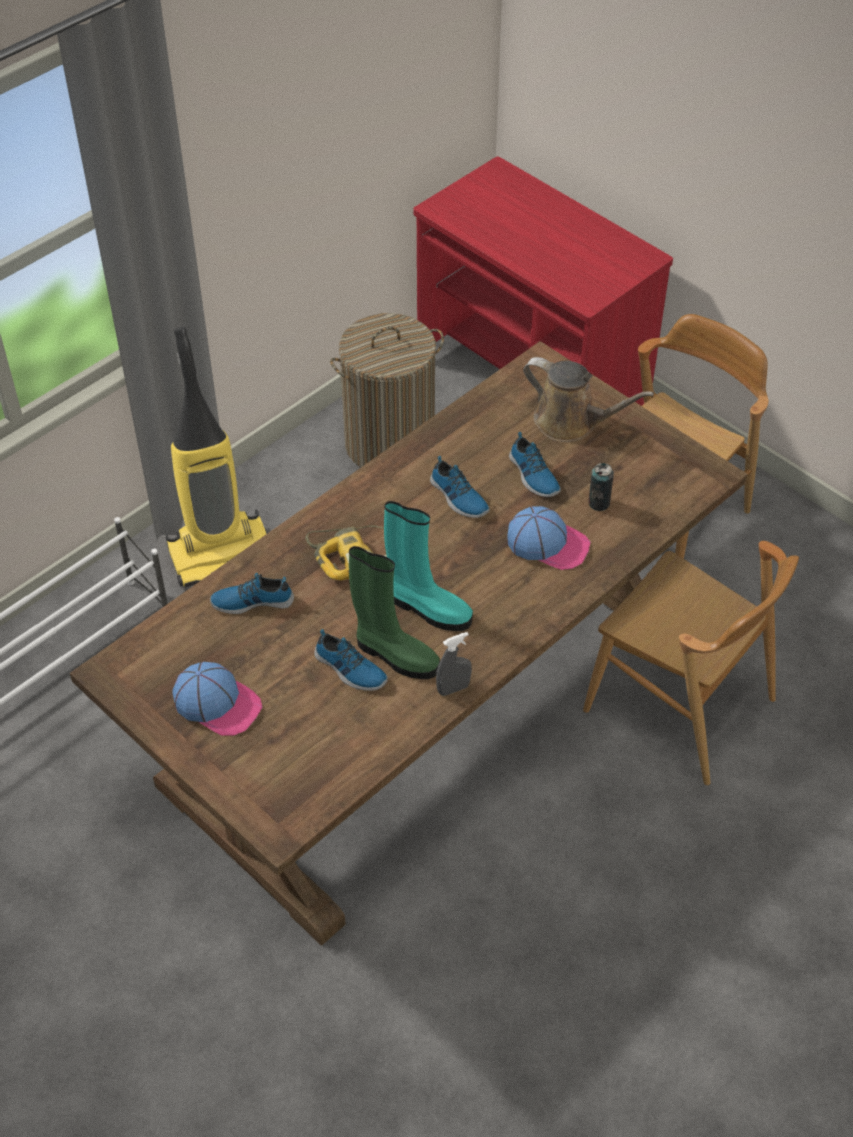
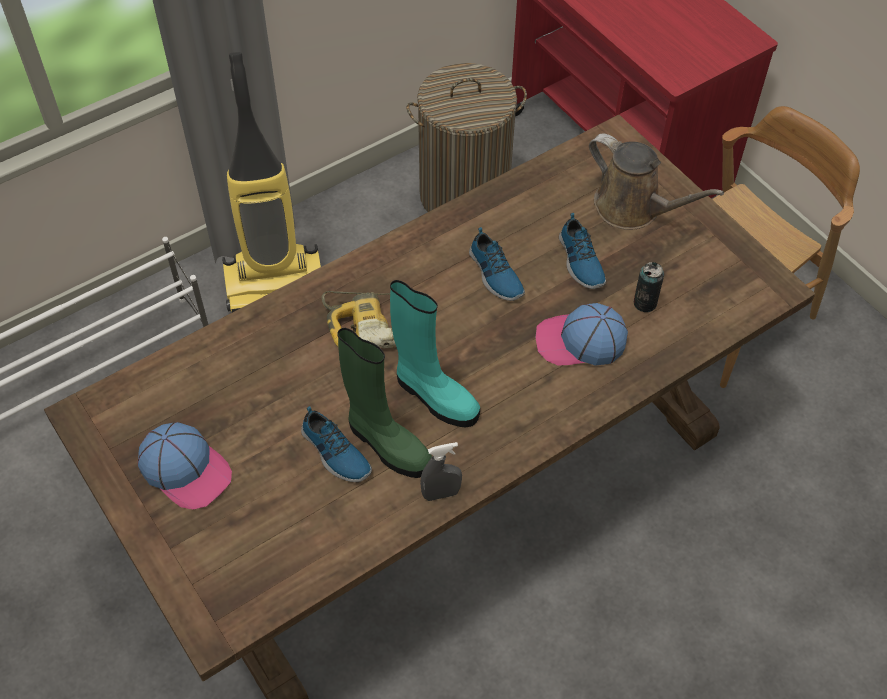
camera: 10 degrees right, 5 degrees up
shoe [210,573,294,614] -> none
cap [507,506,590,570] -> cap turned 150 degrees clockwise [535,303,628,366]
brown chair [583,541,799,785] -> none

